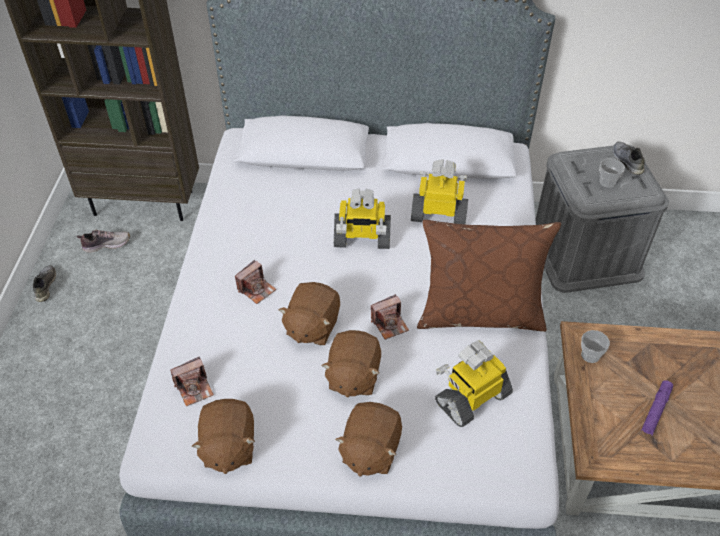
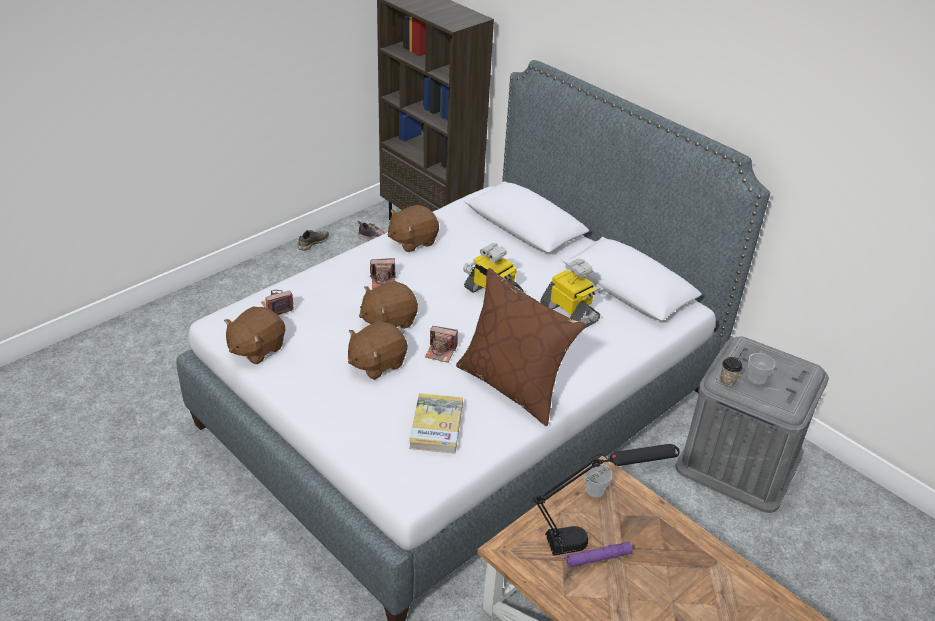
camera: 40 degrees right, 10 degrees down
camera [170,357,214,406] -> camera turned 135 degrees clockwise [261,290,294,315]
brown plush toy [335,402,402,477] -> brown plush toy moved to [388,205,439,252]
toy robot [435,340,513,427] -> book [409,393,463,454]
grey shoe [613,142,645,175] -> none
none -> black table lamp [532,444,680,556]
none -> cup [720,357,742,386]

